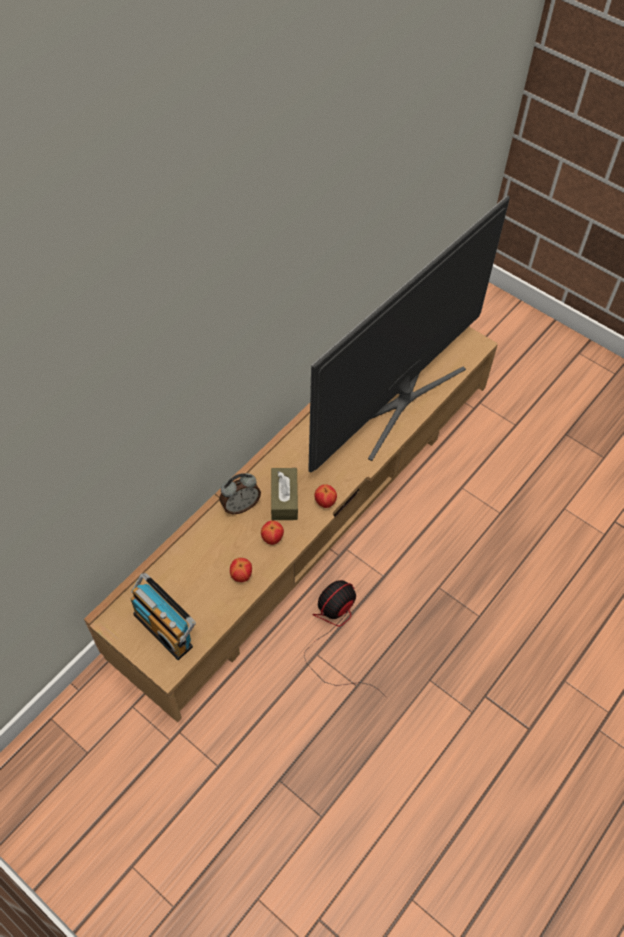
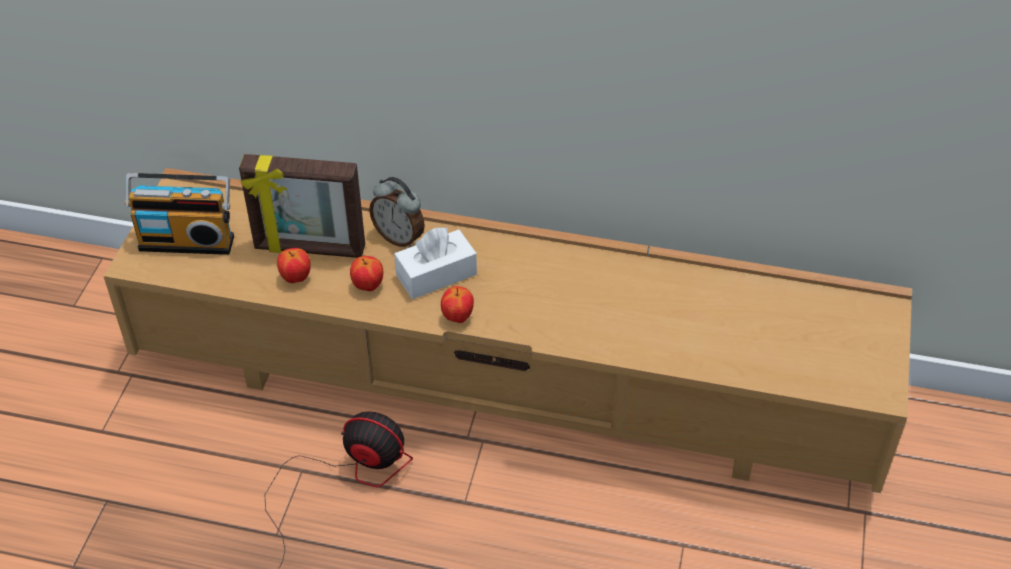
camera: 65 degrees right, 10 degrees down
radio [131,573,196,660] -> radio turned 105 degrees counterclockwise [125,173,234,255]
brown tissue box [271,468,298,520] -> white tissue box [394,227,477,299]
television [308,195,510,472] -> none
none -> picture frame [239,154,365,258]

